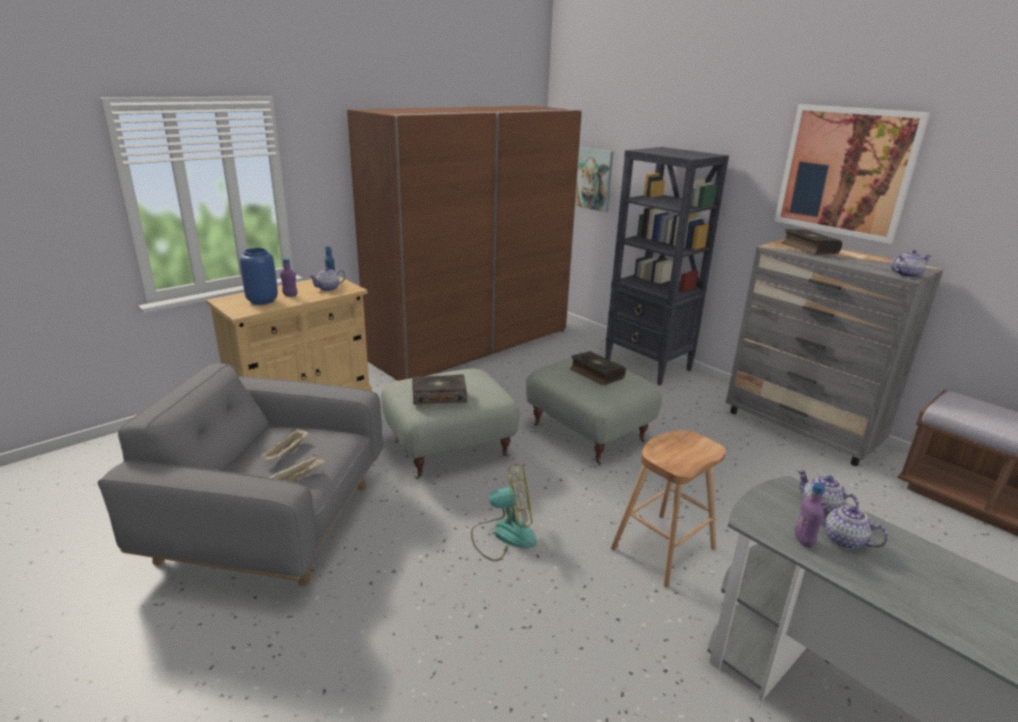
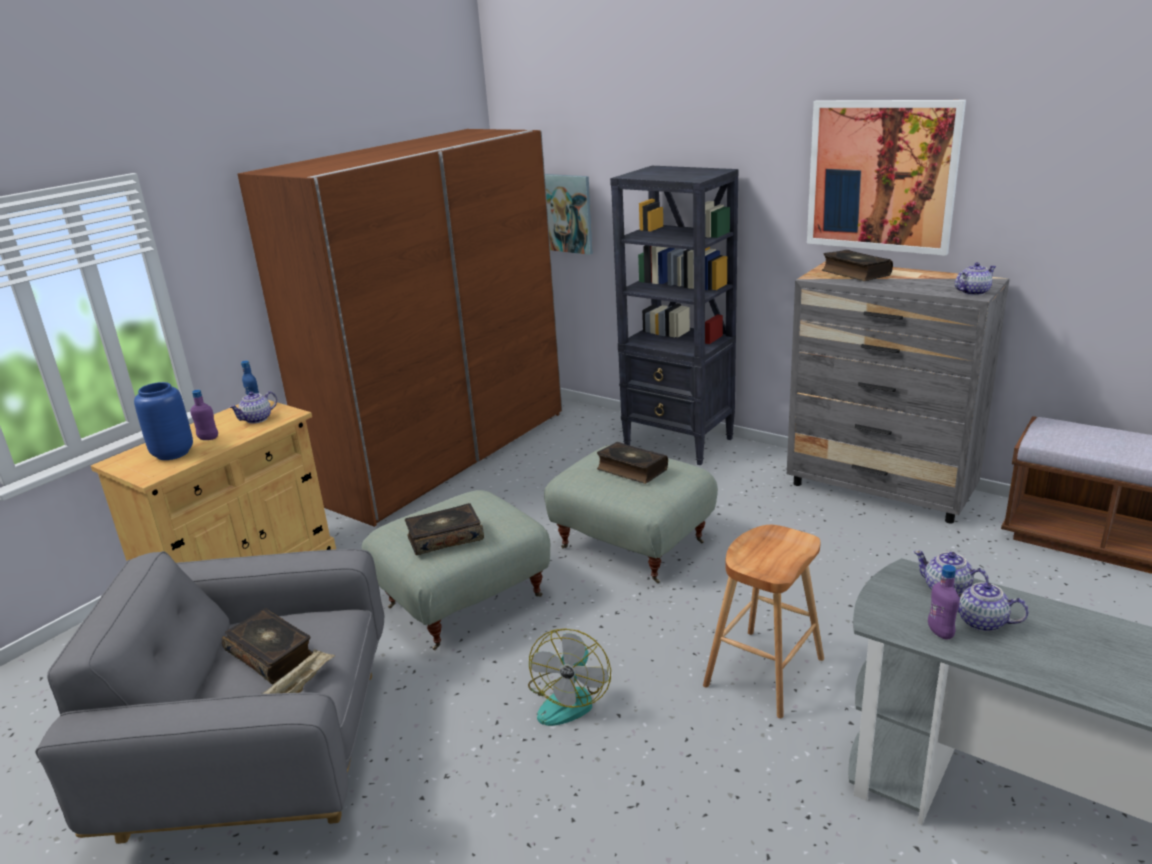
camera: 10 degrees left, 0 degrees up
beige tray [260,428,309,460] -> book [222,609,313,684]
fan [471,463,537,561] -> fan turned 120 degrees clockwise [528,629,611,726]

